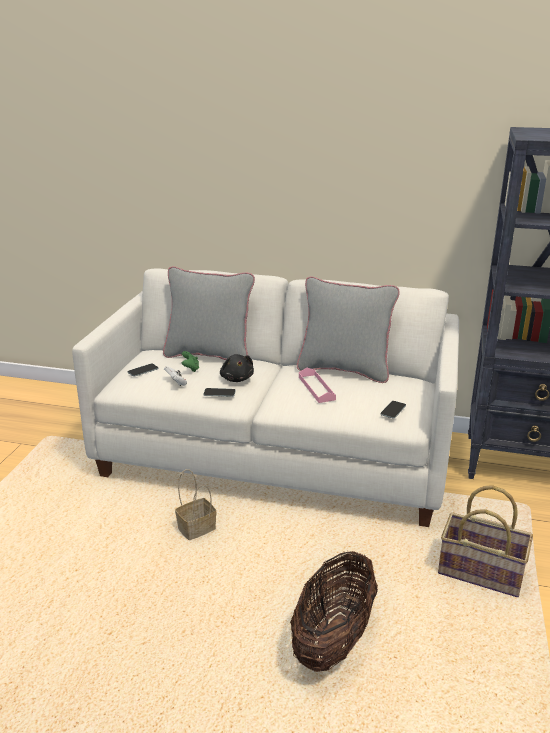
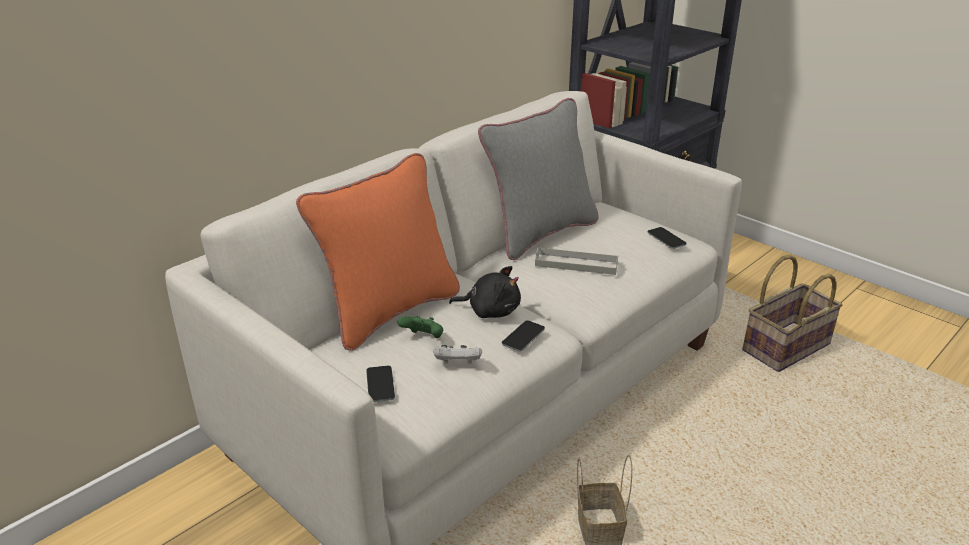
camera: 60 degrees left, 5 degrees up
grey pillow [163,266,255,360] -> orange pillow [296,153,460,351]
basket [290,551,378,672] -> none
pink tray [299,368,336,403] -> grey tray [535,247,618,275]

